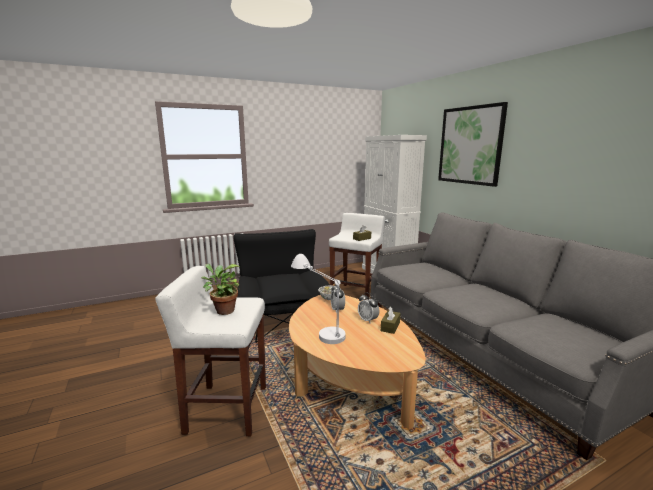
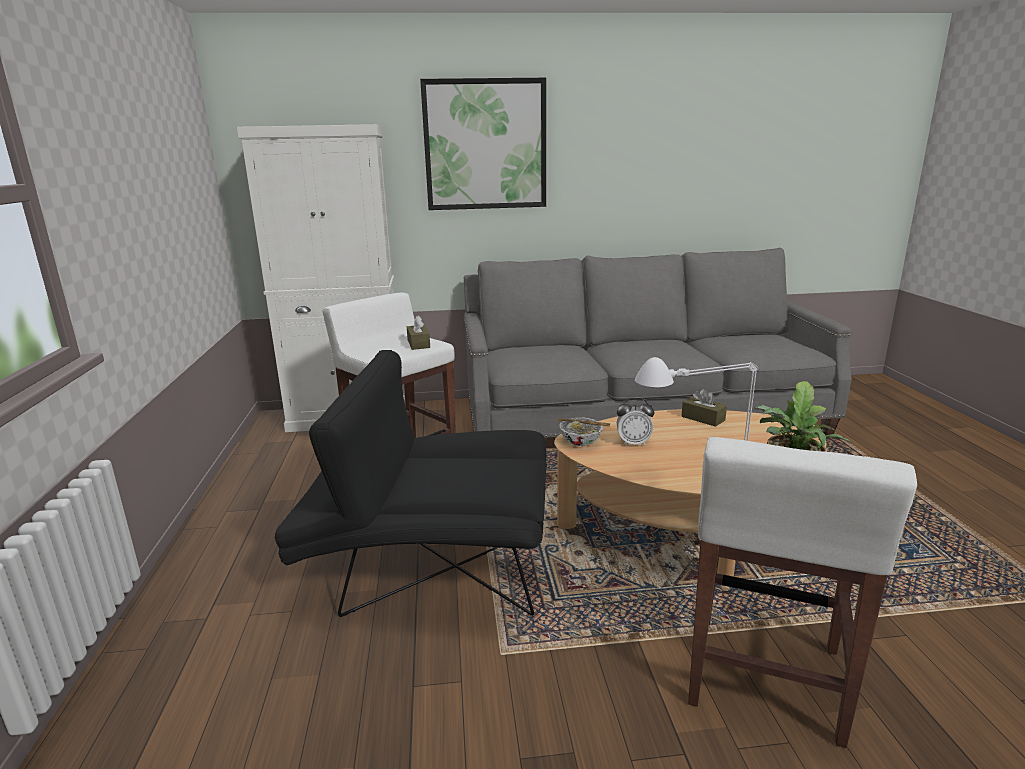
camera: 70 degrees left, 5 degrees up
alarm clock [358,293,379,323] -> none

